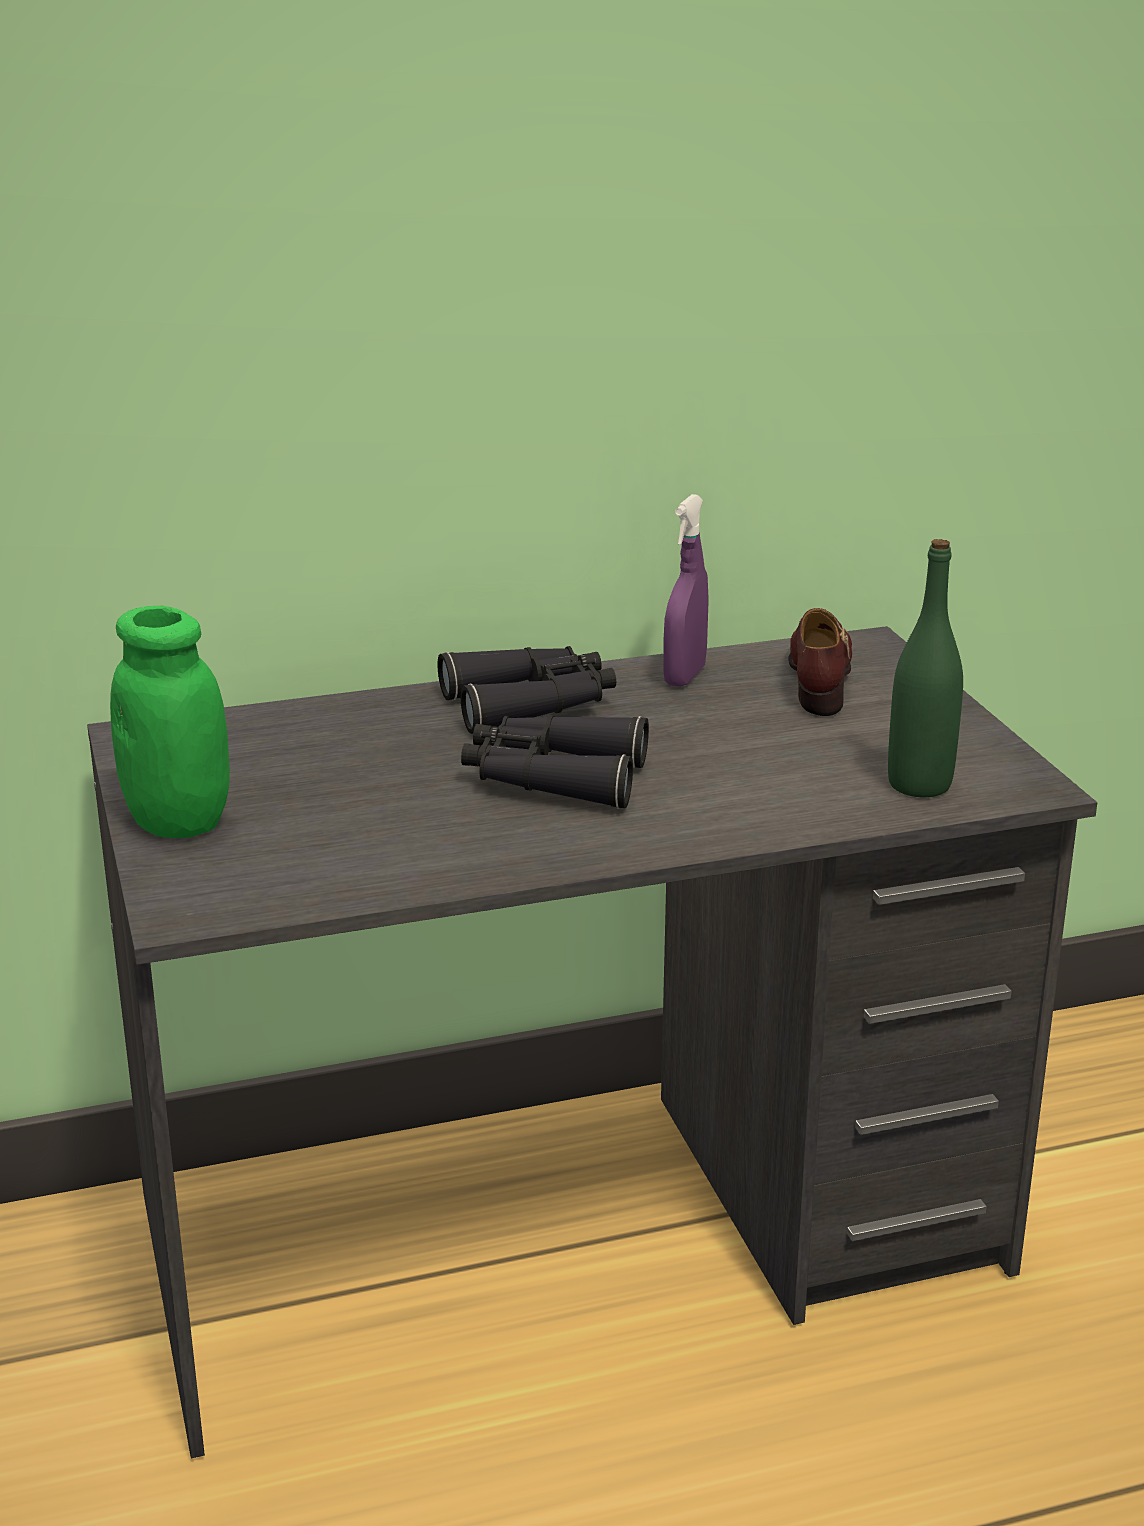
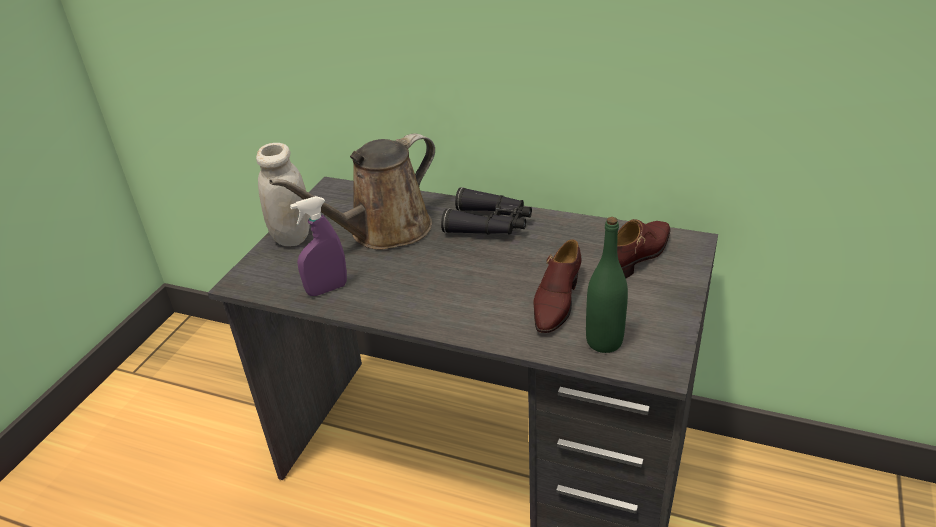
camera: 40 degrees right, 10 degrees up
green jar [110,606,230,838] -> white jar [256,143,310,246]
black binoculars [461,715,649,809] -> none
purple spray bottle [663,494,709,687] -> purple spray bottle moved to [290,196,347,296]
none -> brown watering can [269,134,435,250]
none -> brown shoe [533,239,582,333]

